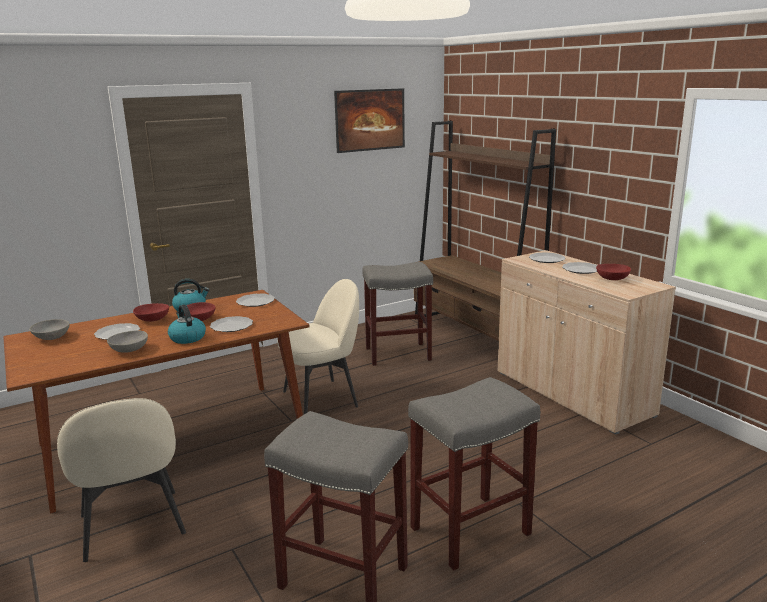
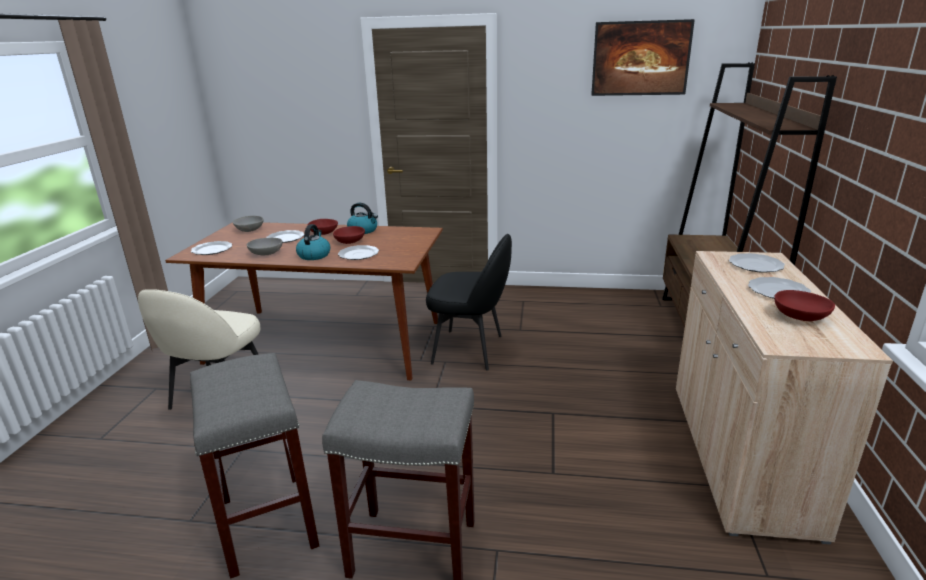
camera: 40 degrees right, 5 degrees up
plate [236,293,275,307] -> plate moved to [191,241,232,255]
beige chair [277,279,359,414] -> black chair [426,234,512,371]
grey stool [362,262,433,366] -> none

